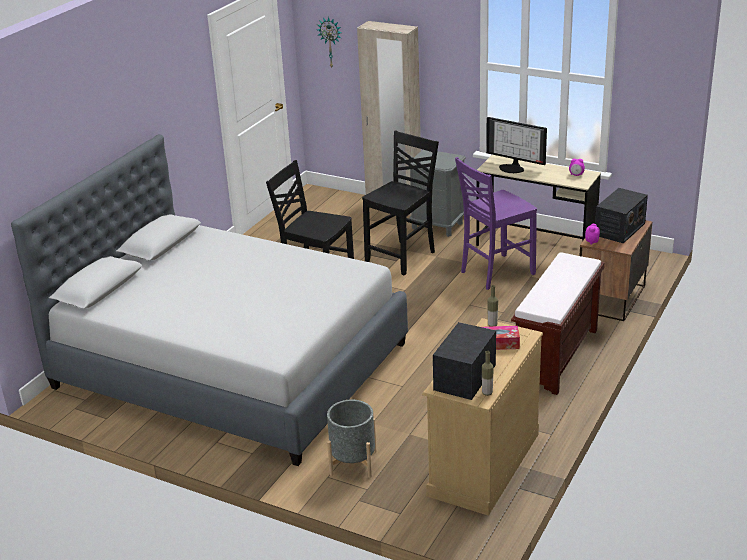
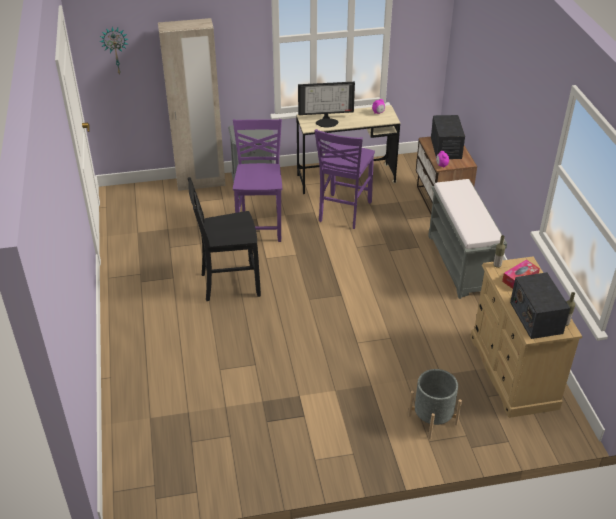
camera: 40 degrees left, 10 degrees up
grey bed [11,134,408,466] -> none
black chair [362,130,439,275] -> purple chair [233,119,282,242]
brown bench [511,252,605,395] -> grey bench [428,179,507,299]

